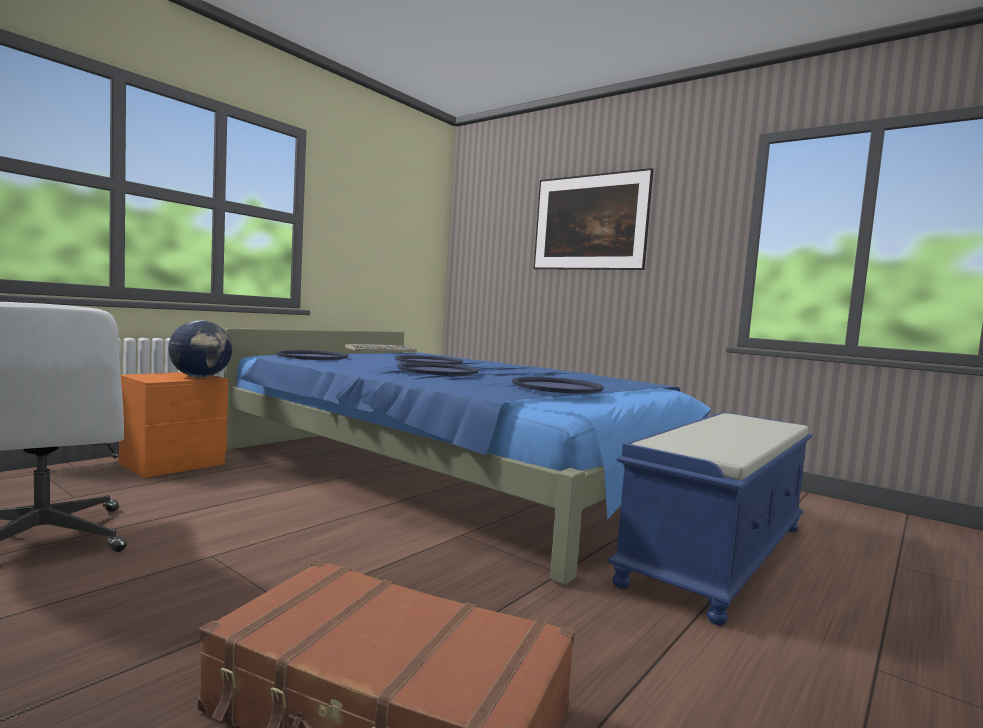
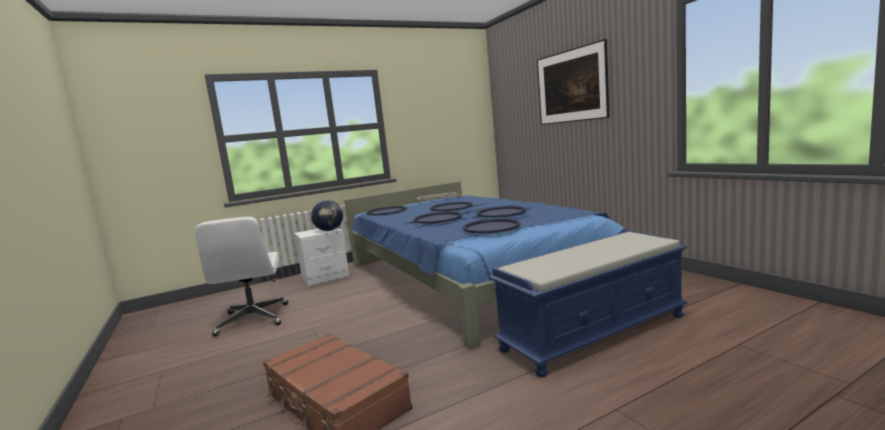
camera: 25 degrees right, 5 degrees up
orange nightstand [119,372,228,478] -> white nightstand [294,227,349,286]
none -> blue tray [476,206,527,218]

